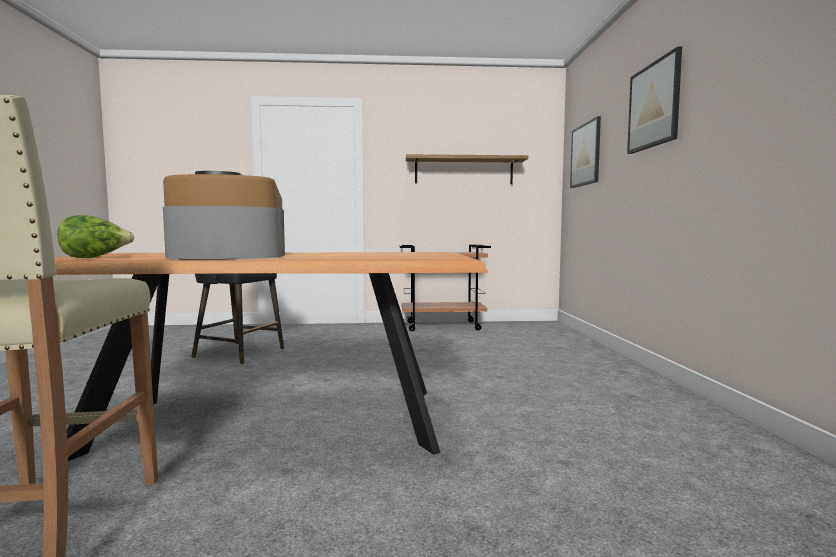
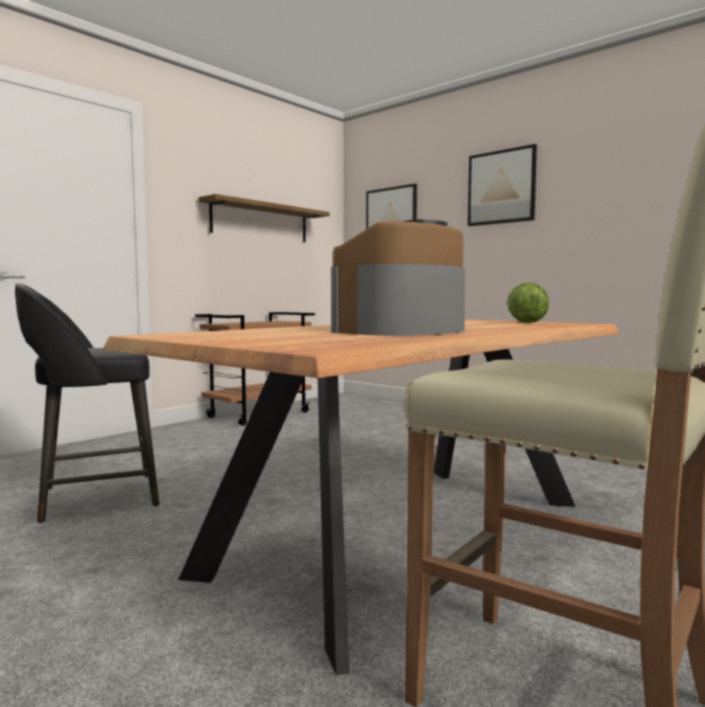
camera: 45 degrees left, 0 degrees up
lettuce [57,215,135,258] -> lettuce moved to [507,283,549,323]

